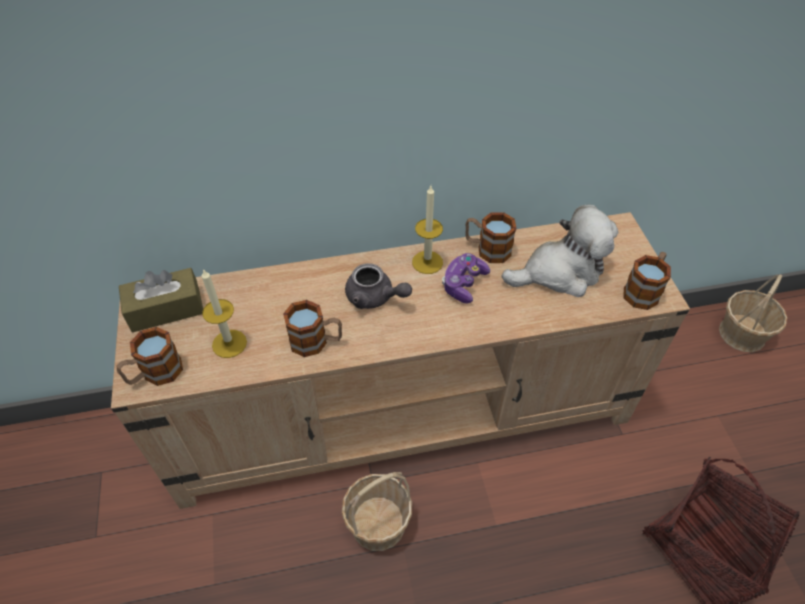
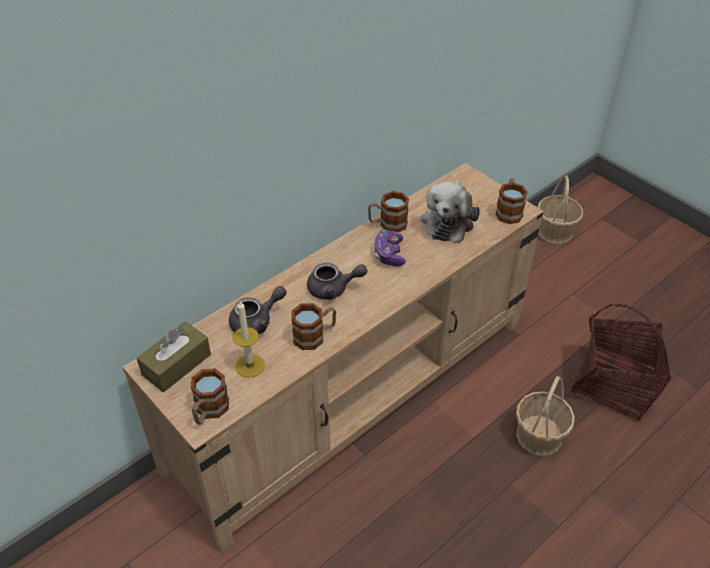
camera: 30 degrees left, 5 degrees down
basket [342,472,412,551] -> basket moved to [516,376,575,456]
candle [412,186,443,274] -> none
plush toy [501,205,618,297] -> plush toy turned 150 degrees clockwise [420,181,480,243]
none -> grey teapot [229,286,287,334]

